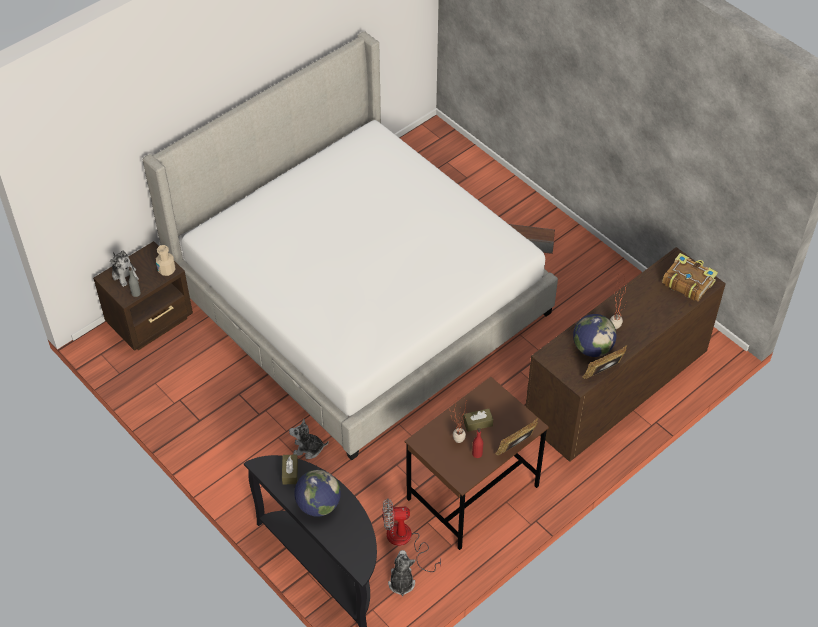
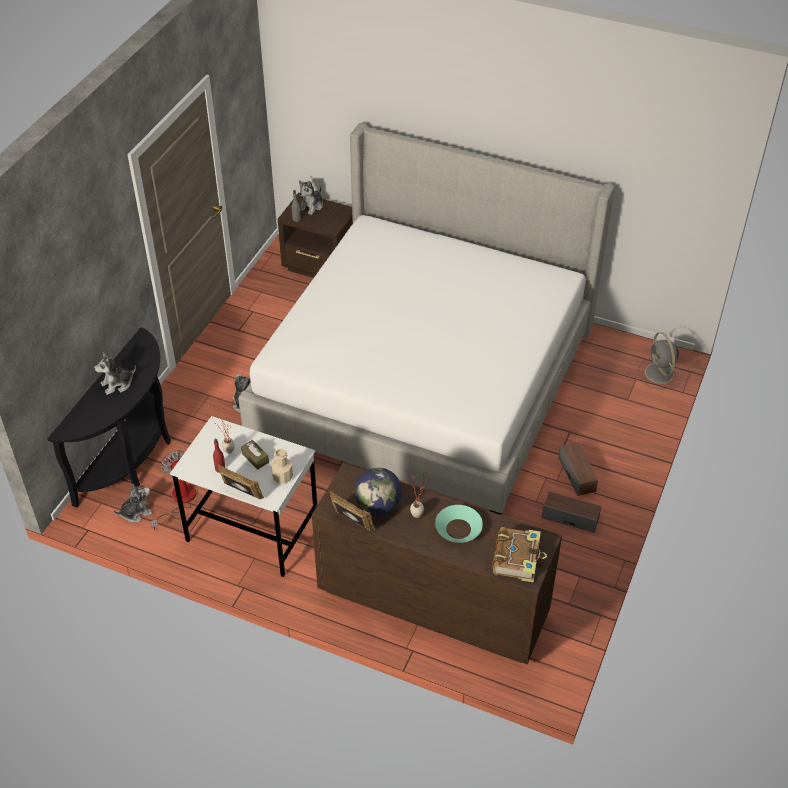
camera: 65 degrees right, 5 degrees down
beige bottle [156,245,175,276] -> beige bottle moved to [271,449,293,484]
brown tissue box [282,454,298,484] -> none
globe [294,470,341,517] -> plush toy [94,352,136,395]
brown desk [404,377,549,550] -> white desk [170,416,317,577]
none -> turquoise bowl [435,505,483,543]
none -> speaker [541,492,601,533]
none -> grey fan [638,332,683,389]

